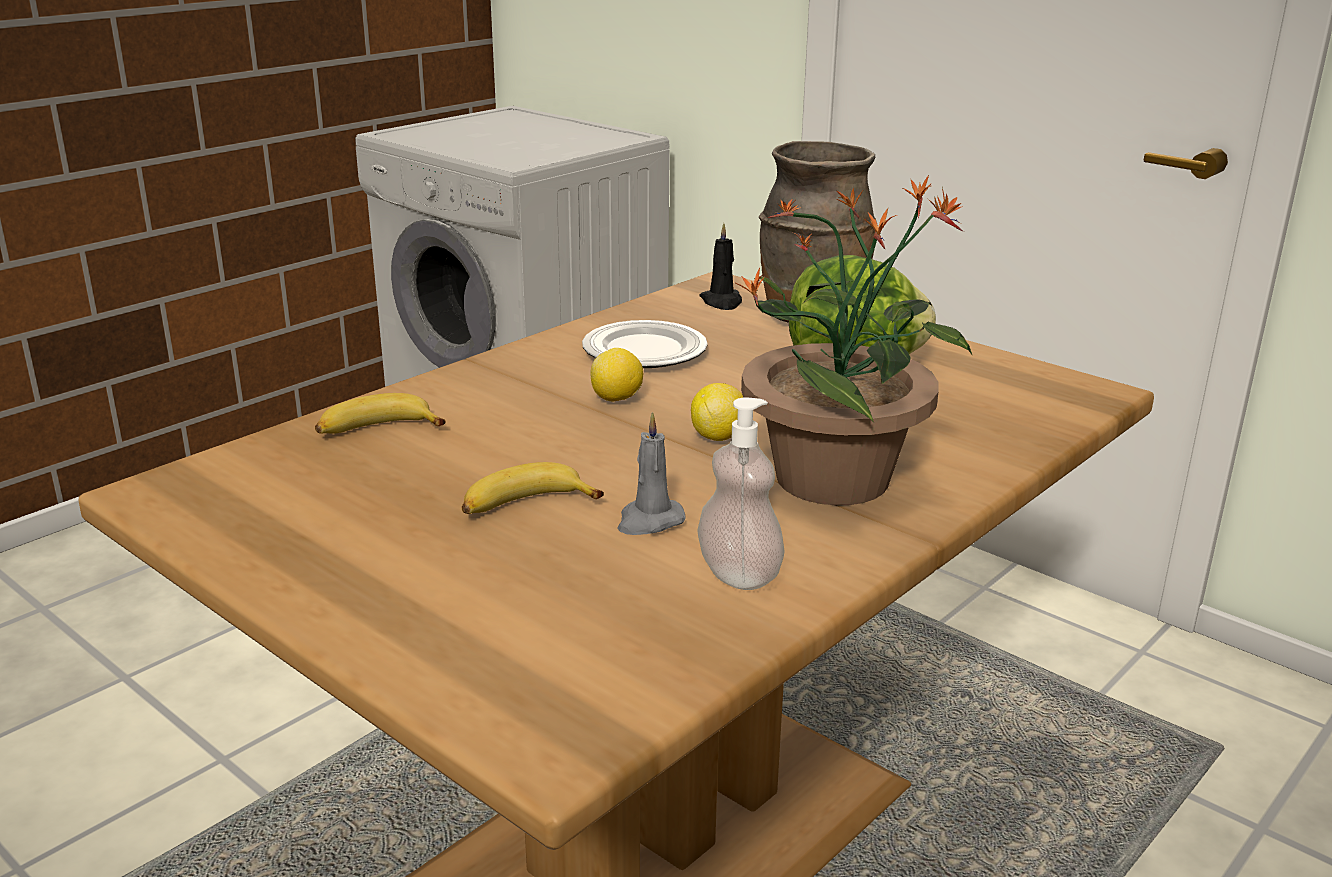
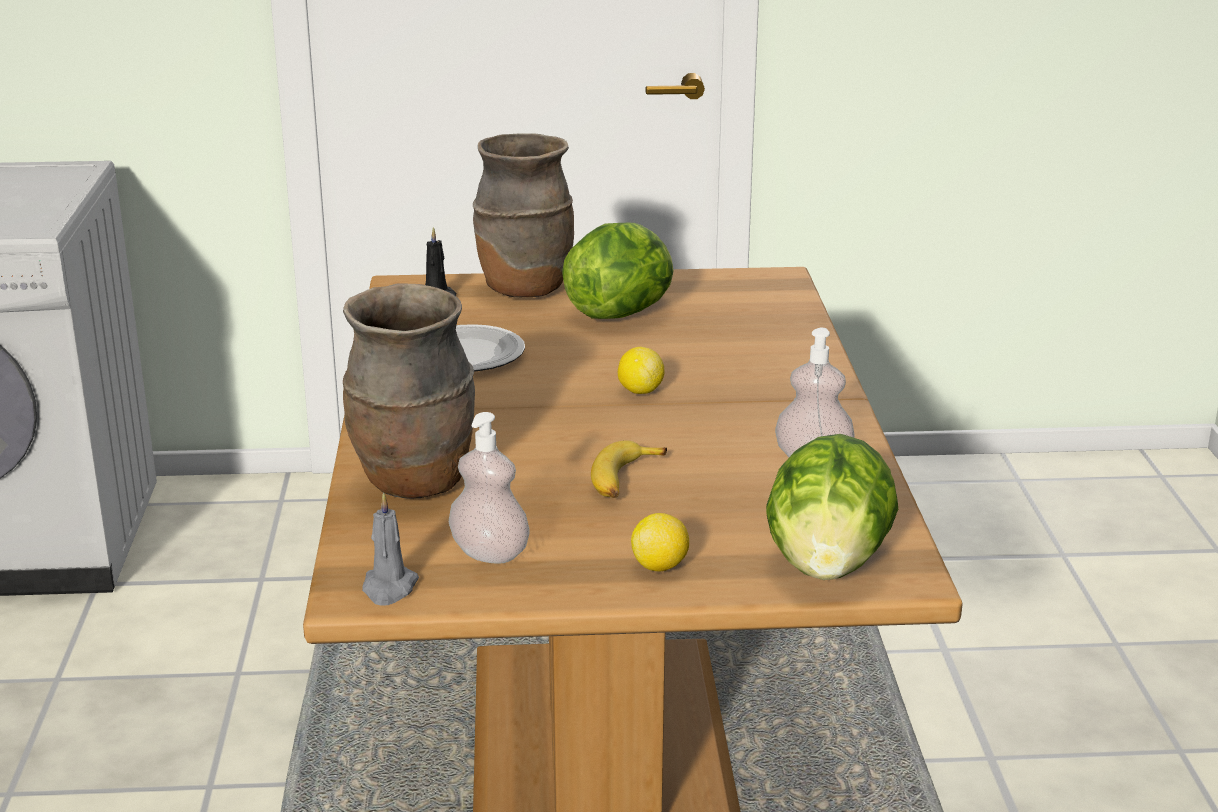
camera: 45 degrees left, 0 degrees up
banana [315,393,446,434] -> brown vase [343,283,475,499]
lemon [591,348,643,402] -> lemon moved to [631,513,689,571]
grey candle [617,412,686,535] -> grey candle moved to [362,492,419,606]
potted plant [736,175,973,505] -> none
none -> soap dispenser [449,412,530,564]
none -> lettuce [766,434,898,580]

